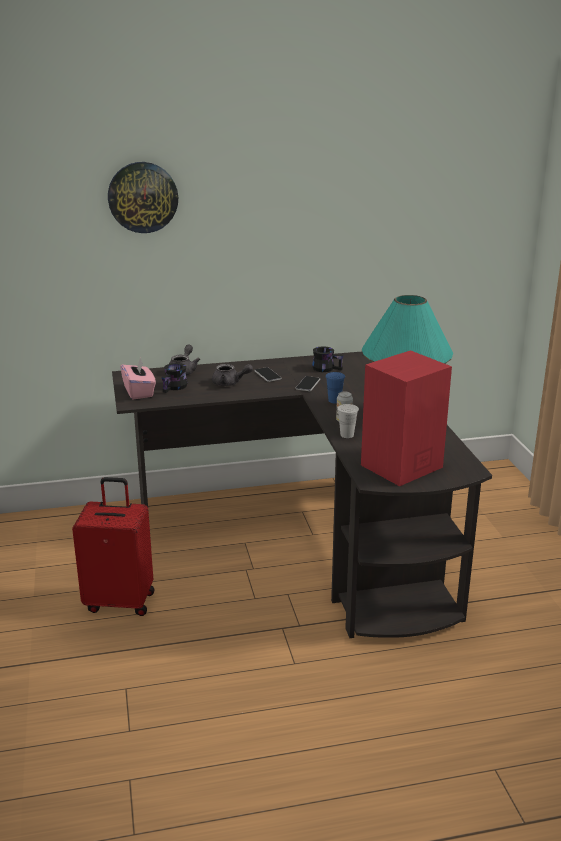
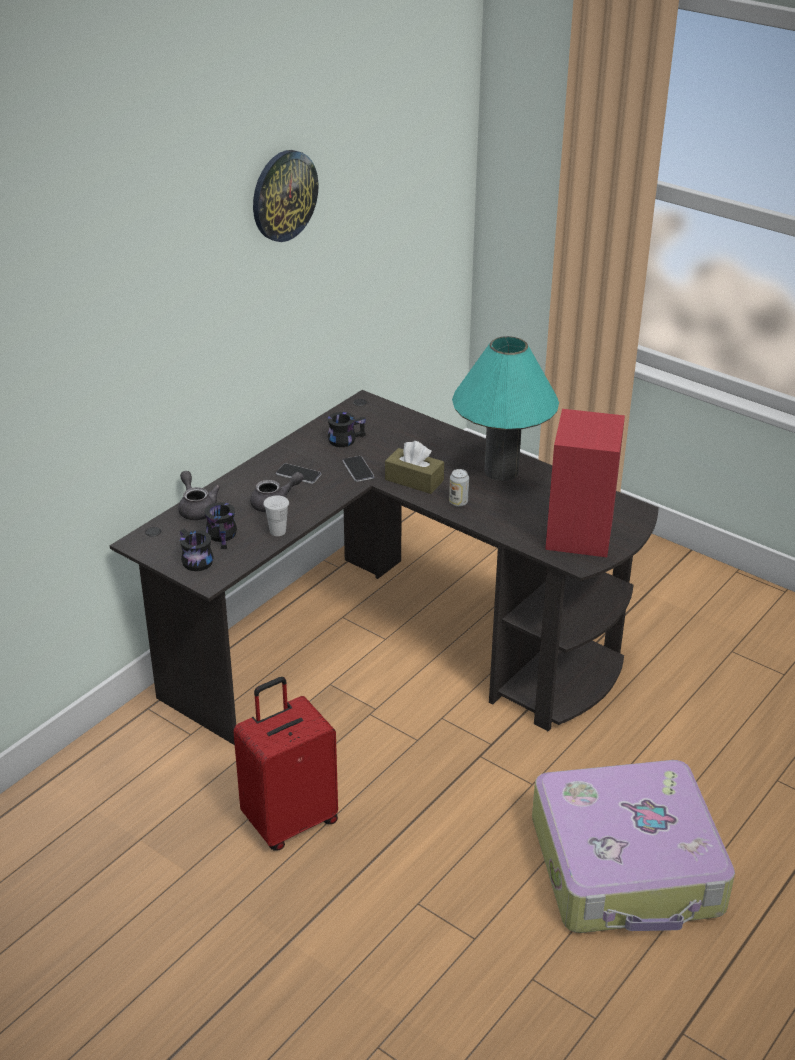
camera: 40 degrees left, 10 degrees up
wall clock [108,162,178,233] -> wall clock moved to [253,150,319,242]
pink tissue box [120,359,156,399] -> black mug [180,529,214,571]
blue cup [326,372,345,403] -> brown tissue box [385,441,444,494]
white cup [337,404,359,438] -> white cup moved to [264,495,289,536]
none -> suitcase [532,760,735,933]

